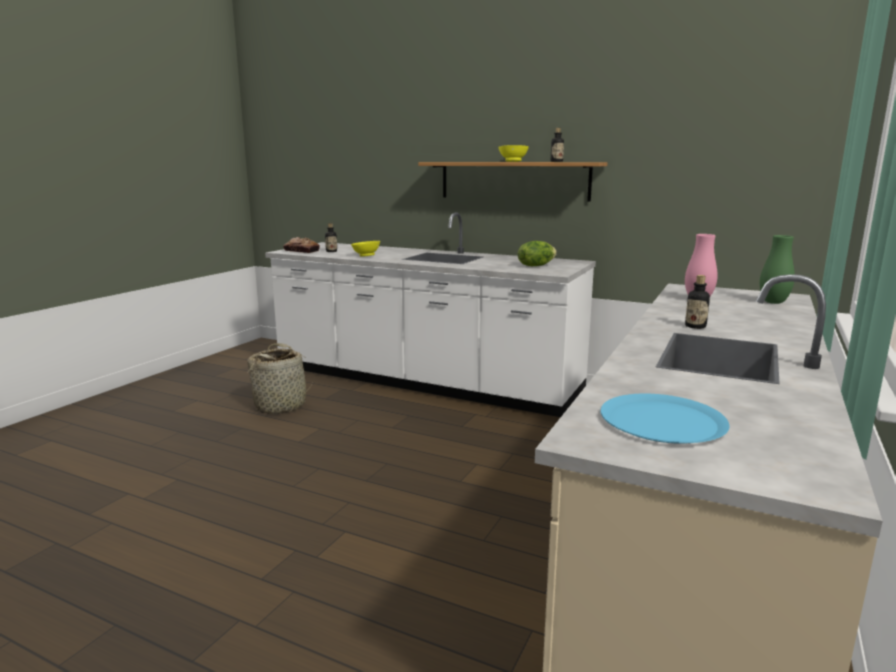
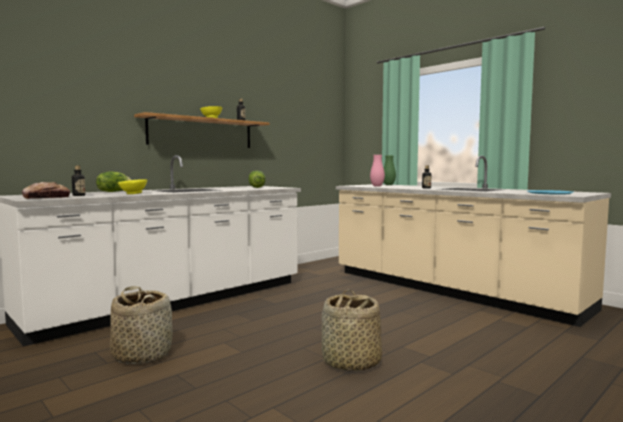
camera: 70 degrees left, 10 degrees down
none -> lettuce [96,171,131,192]
none -> basket [321,290,382,371]

